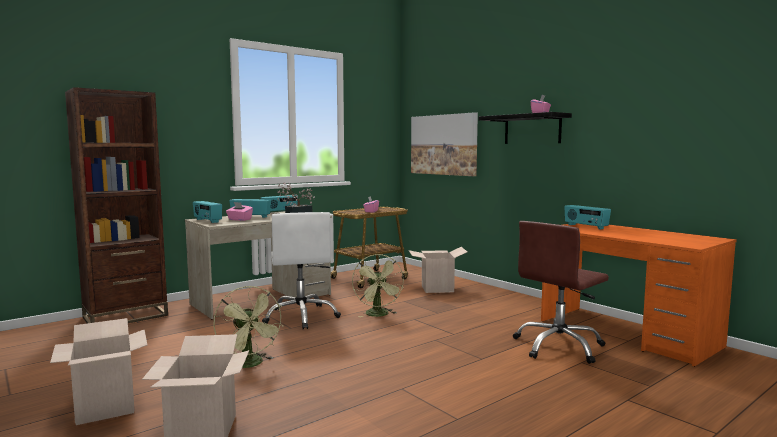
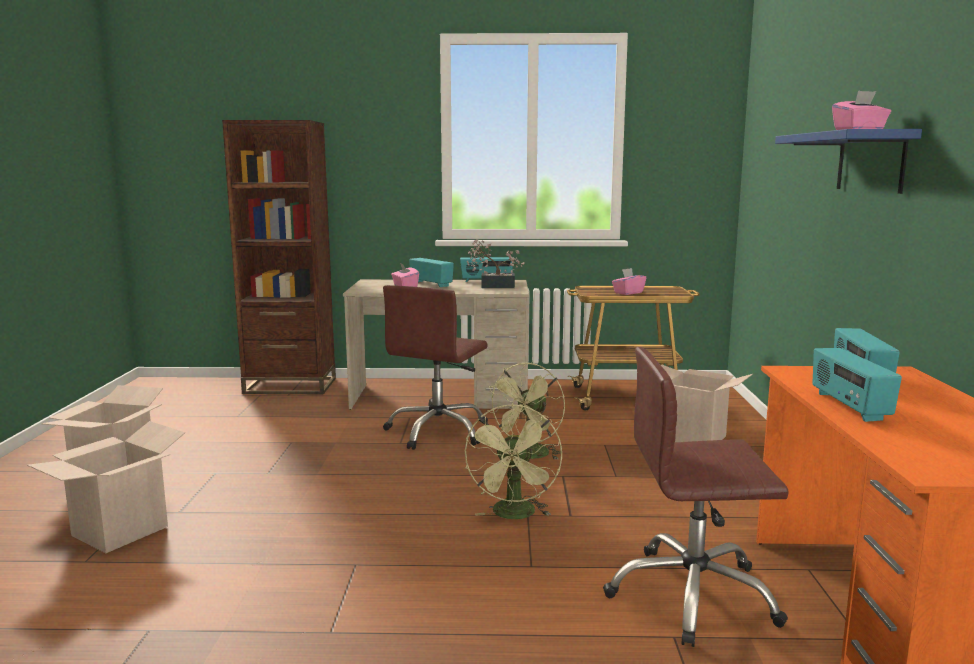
camera: 40 degrees right, 5 degrees up
radio [193,201,222,223] -> radio moved to [813,348,902,422]
green fan [213,286,284,368] -> green fan moved to [464,404,562,519]
white office chair [262,212,341,329] -> brown office chair [383,285,488,450]
picture [411,112,478,176] -> none
black shelf [478,112,572,144] -> blue shelf [775,129,922,194]

